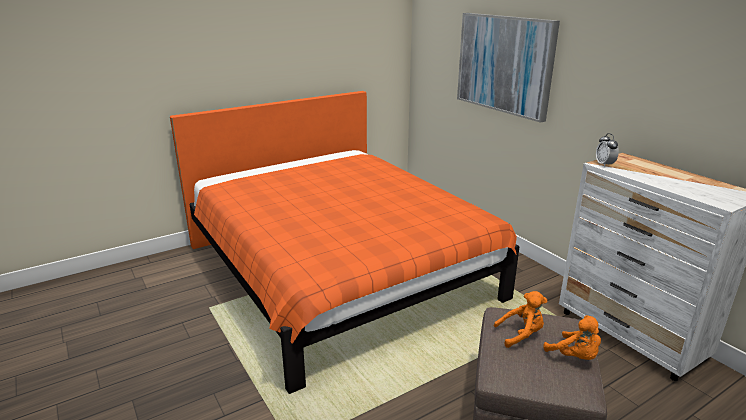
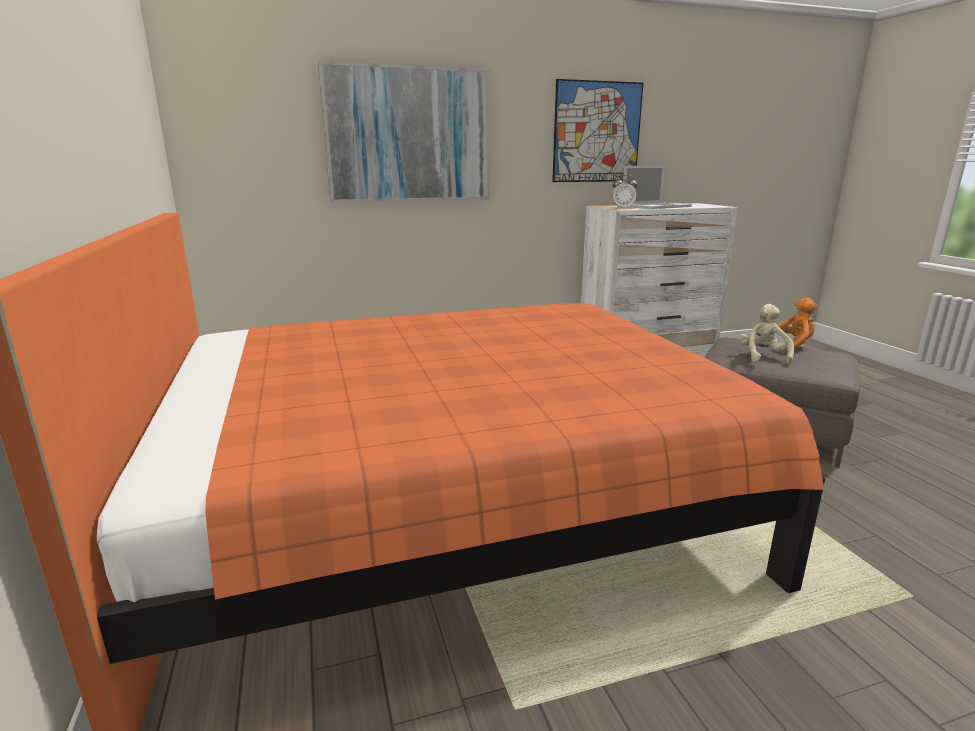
camera: 75 degrees left, 5 degrees down
orange plush toy [494,291,548,348] -> beige plush toy [739,304,794,365]
none -> picture [552,79,643,182]
none -> laptop [623,166,692,209]

